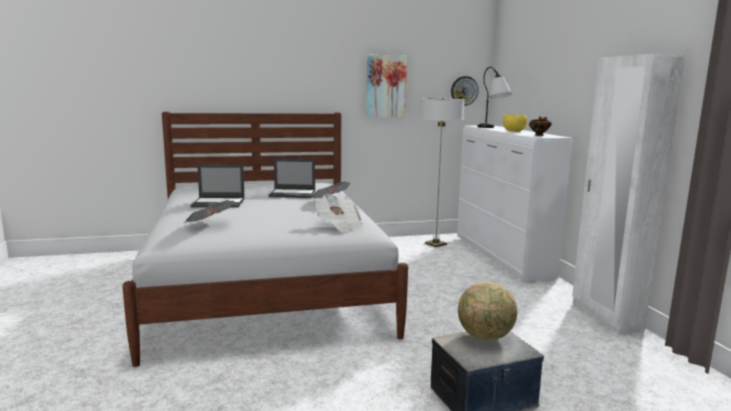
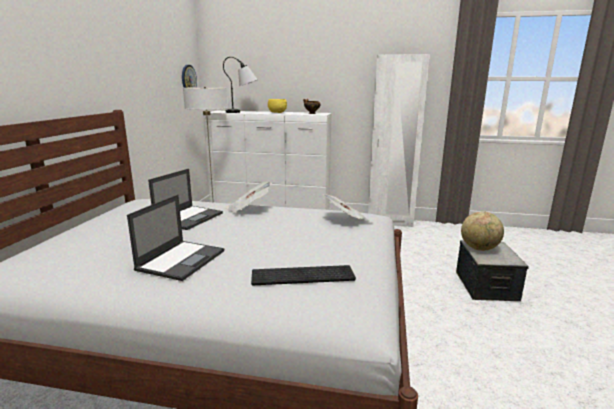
camera: 65 degrees left, 5 degrees up
newspaper [185,200,234,223] -> keyboard [251,265,356,285]
picture [366,54,407,118] -> none

